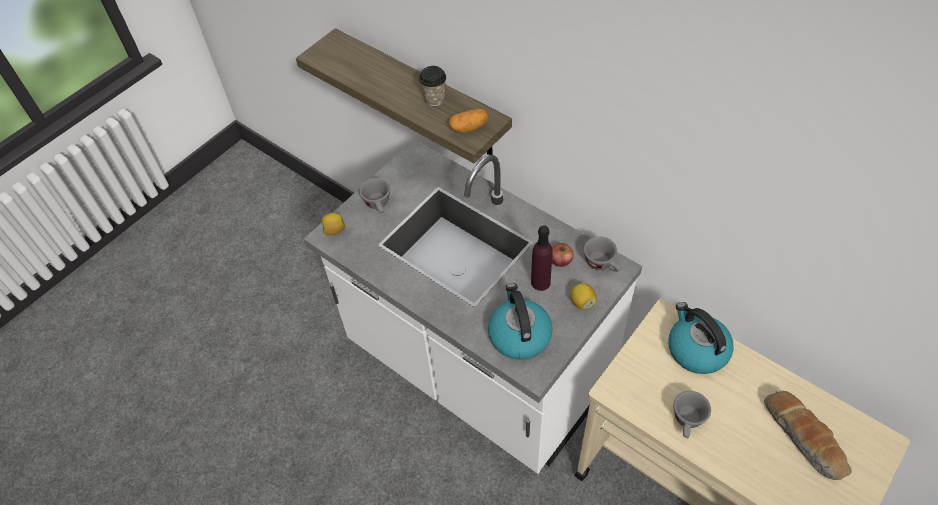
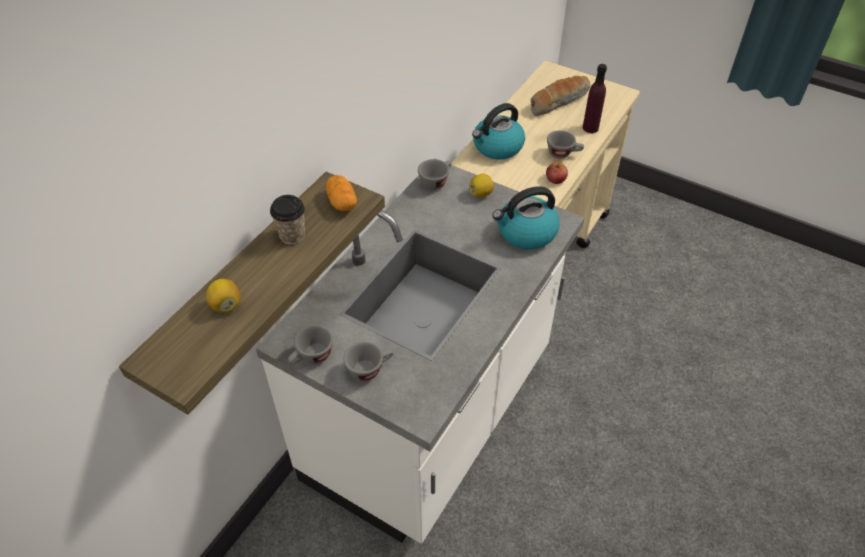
camera: 100 degrees left, 5 degrees down
lemon [321,213,346,235] -> lemon moved to [206,279,240,313]
purple bottle [531,225,553,291] -> purple bottle moved to [583,64,607,133]
apple [552,243,574,267] -> apple moved to [546,162,568,184]
none -> grey cup [288,325,333,365]

